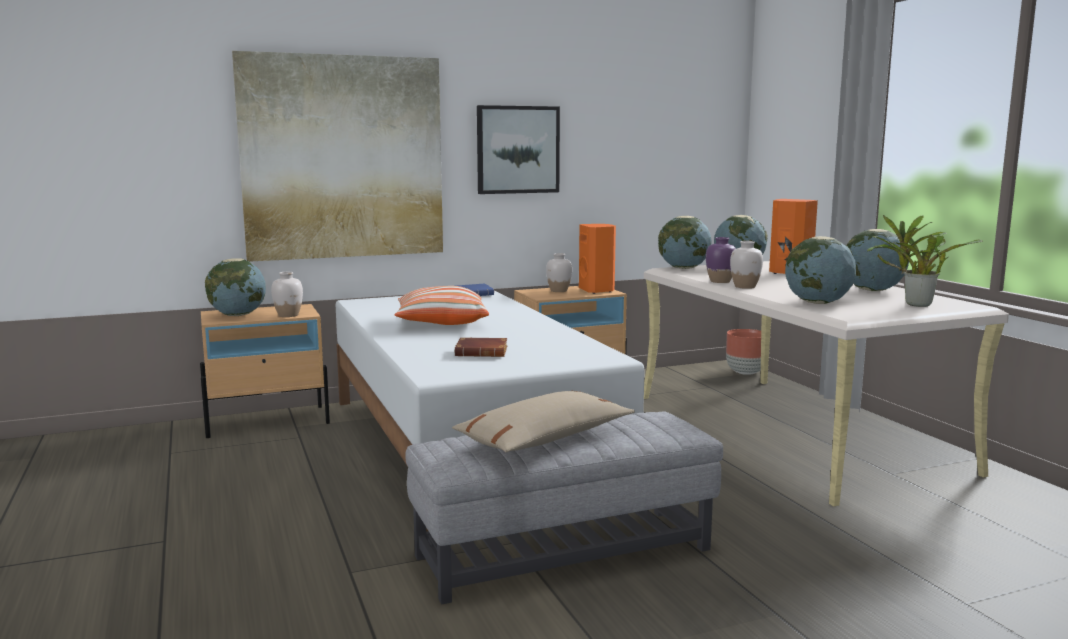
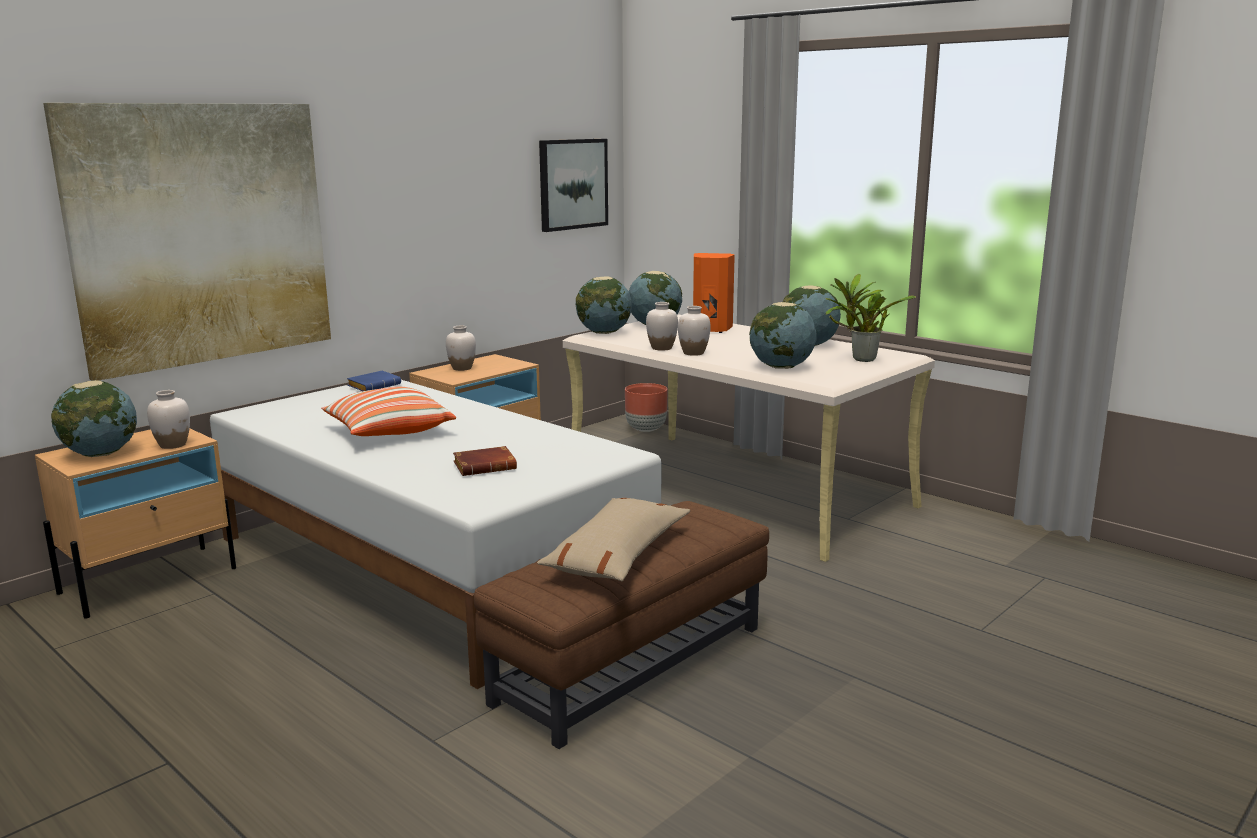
camera: 25 degrees left, 5 degrees up
grey ottoman [405,412,723,605] -> brown ottoman [474,501,769,749]
picture [477,105,560,194] -> picture moved to [539,139,608,232]
orange speaker [579,224,616,294] -> none
purple vase [706,237,736,283] -> white vase [646,302,678,351]

